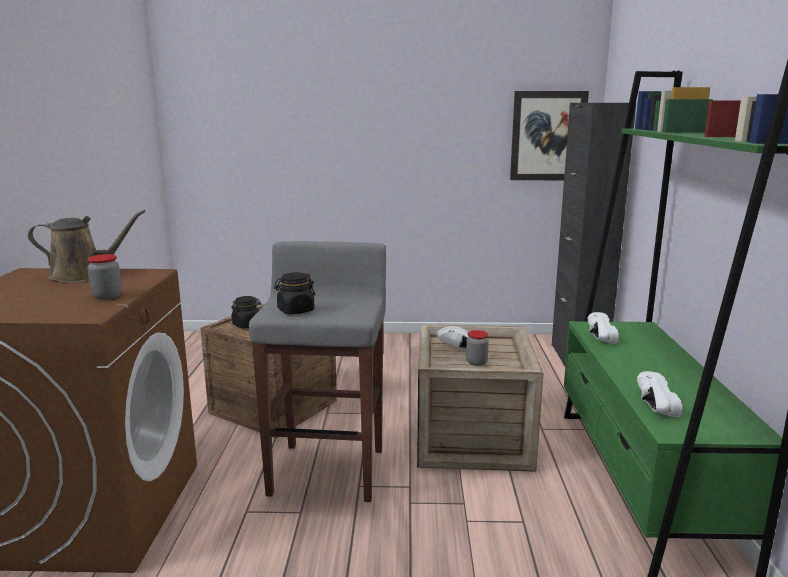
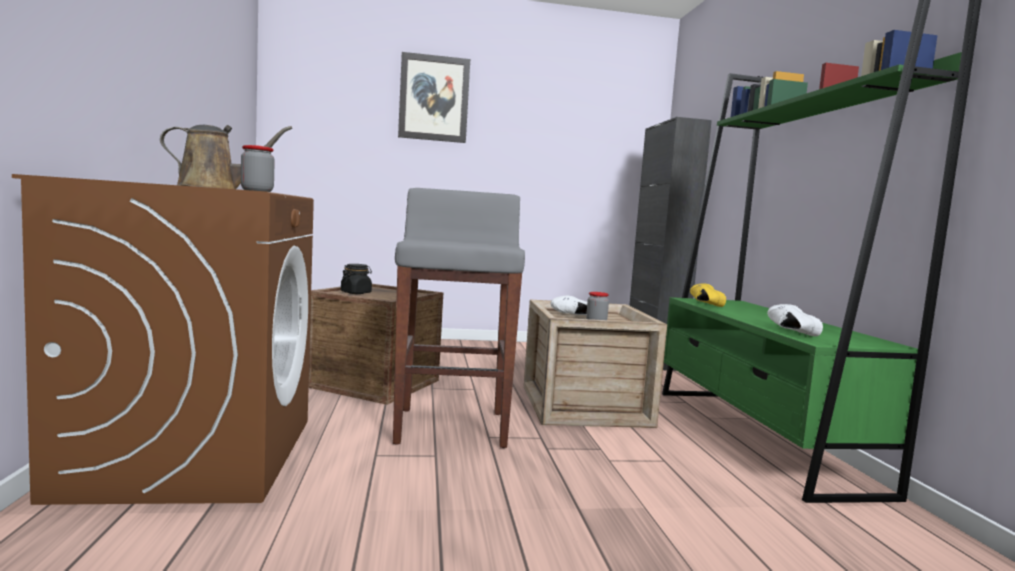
camera: 10 degrees left, 10 degrees down
black jar [274,272,315,315] -> none
picture [510,91,589,180] -> picture moved to [398,52,470,143]
white shoe [588,312,619,344] -> yellow shoe [690,283,726,307]

